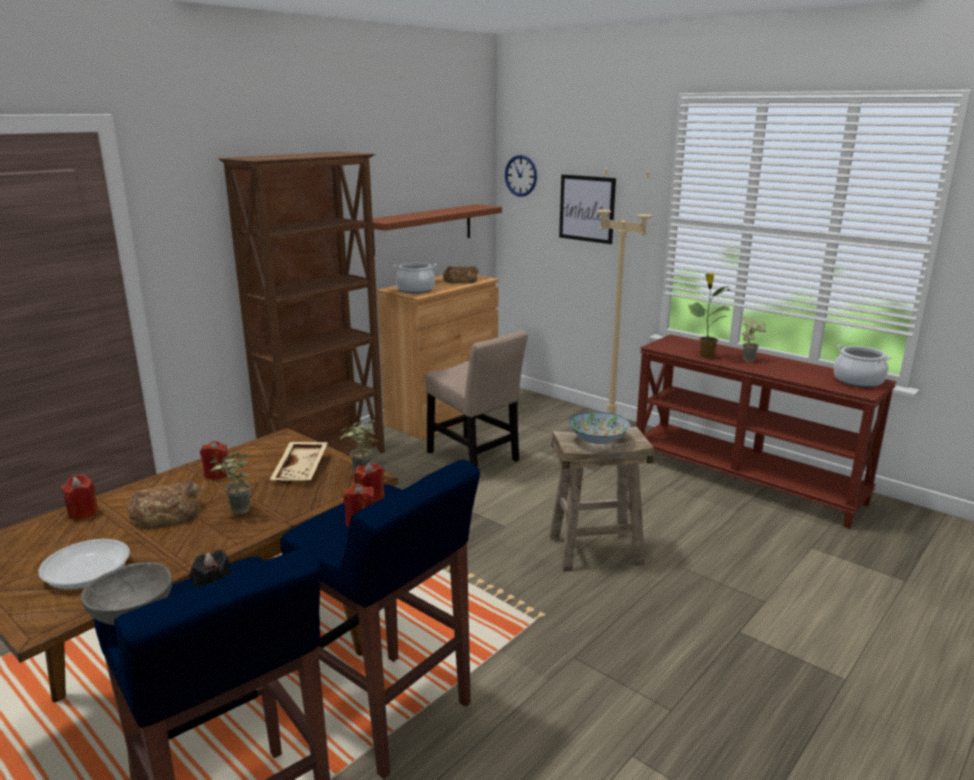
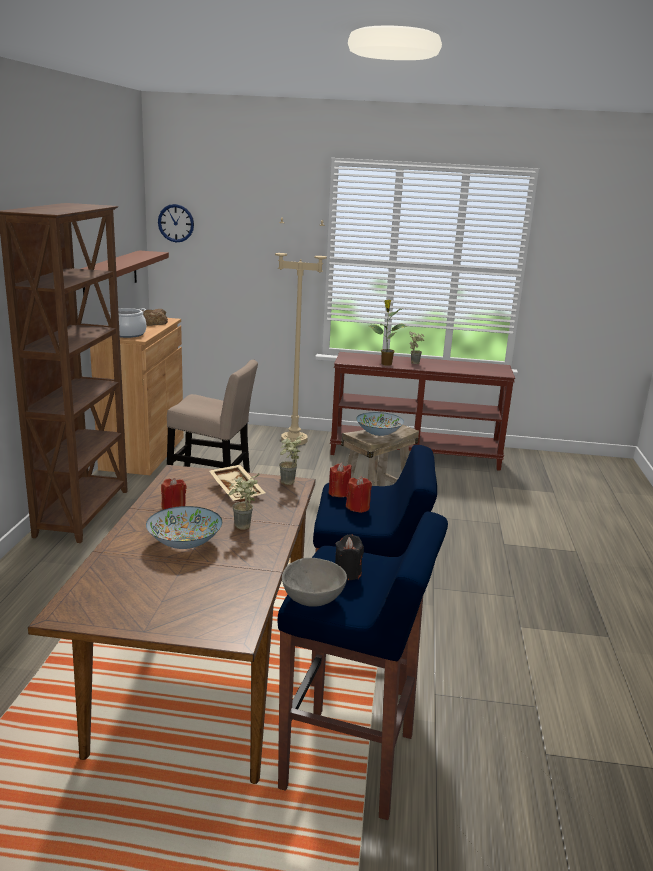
camera: 35 degrees left, 0 degrees up
frying pan [38,539,130,590] -> none
red candle [61,474,99,520] -> none
bread [126,481,201,529] -> bowl [146,506,222,549]
picture [559,174,616,244] -> none
cooking pot [834,344,892,388] -> none

